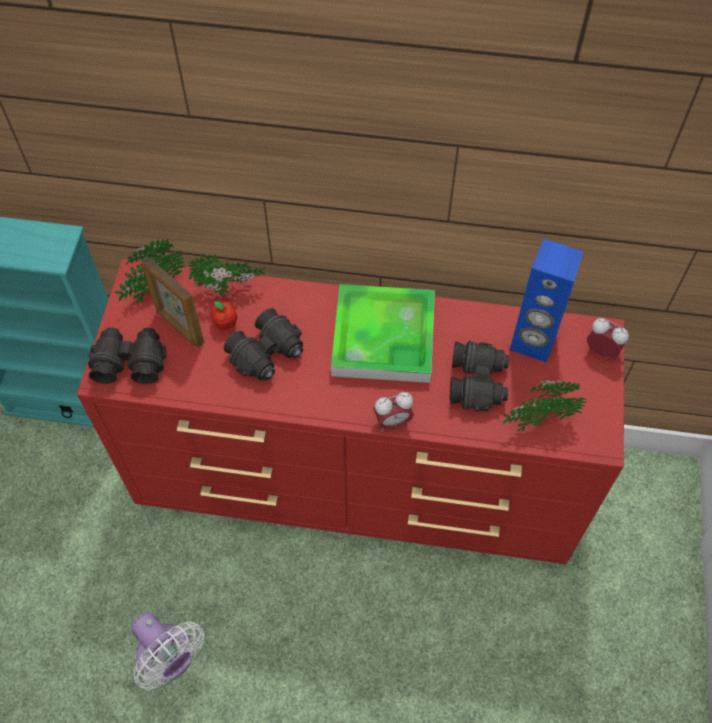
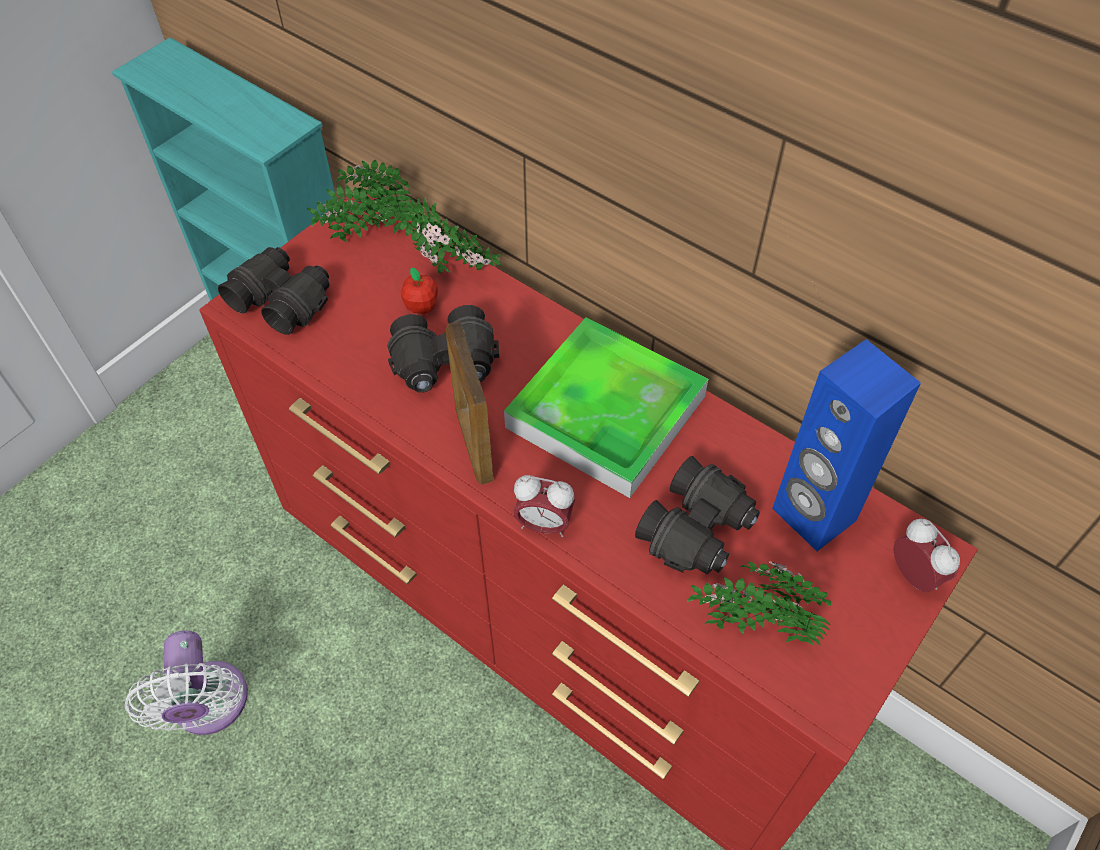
camera: 30 degrees right, 5 degrees down
picture frame [141,257,204,347] -> picture frame moved to [446,321,494,484]

